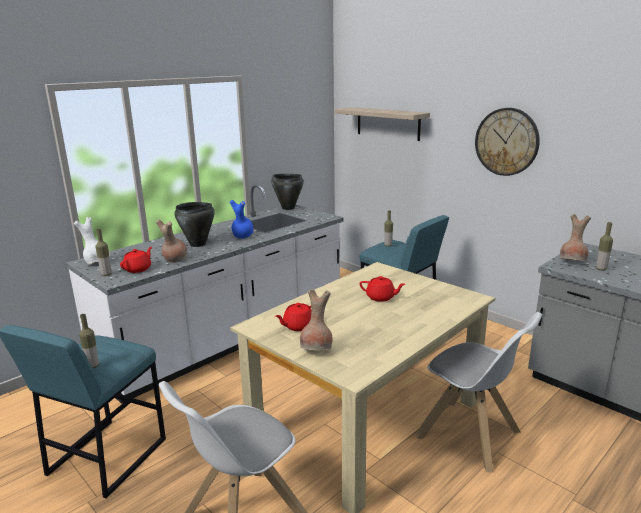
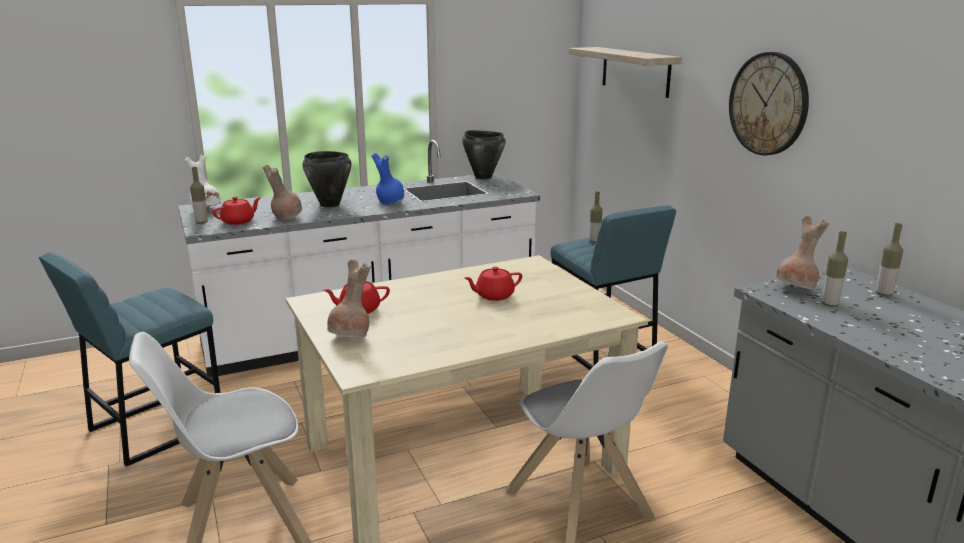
camera: 20 degrees right, 0 degrees up
bottle [79,314,99,368] -> bottle moved to [876,223,903,296]
red teapot [360,276,405,302] -> red teapot turned 120 degrees clockwise [464,267,522,301]

